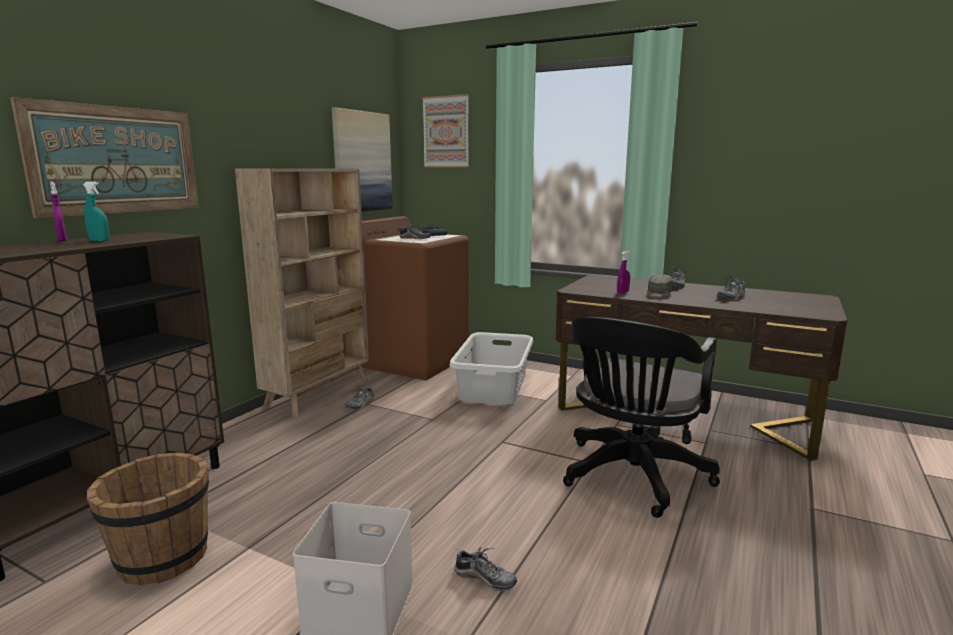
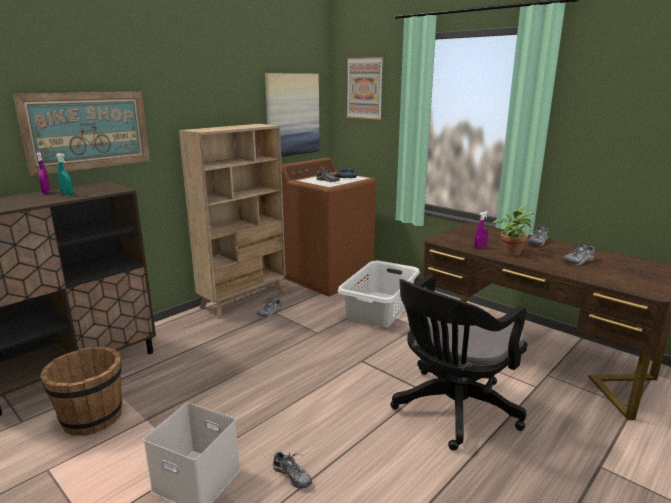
camera: 15 degrees right, 5 degrees up
grey cap [647,274,673,298] -> potted plant [492,206,534,256]

